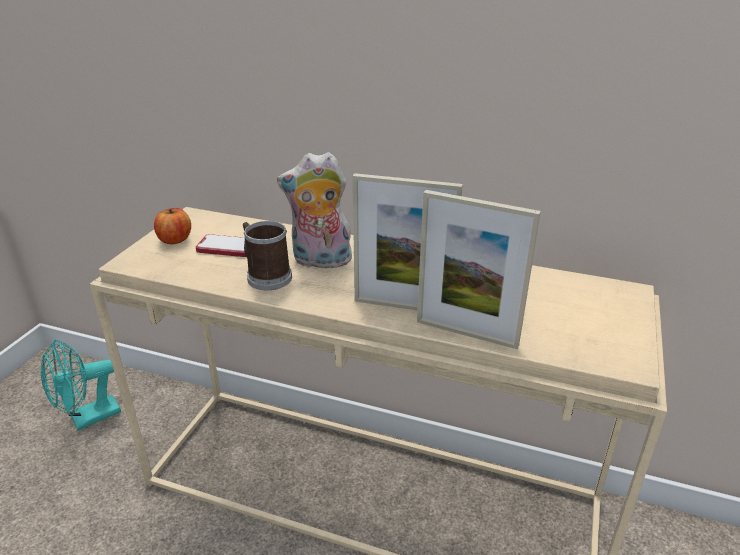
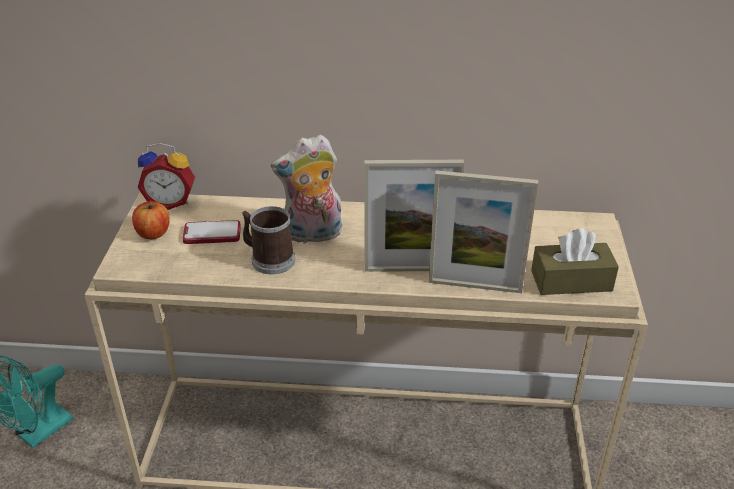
camera: 15 degrees left, 5 degrees up
none -> alarm clock [138,143,195,210]
none -> brown tissue box [531,228,619,295]

